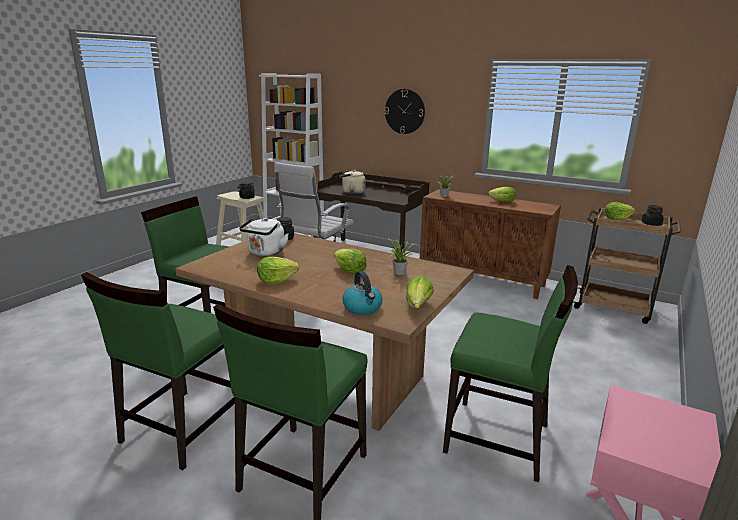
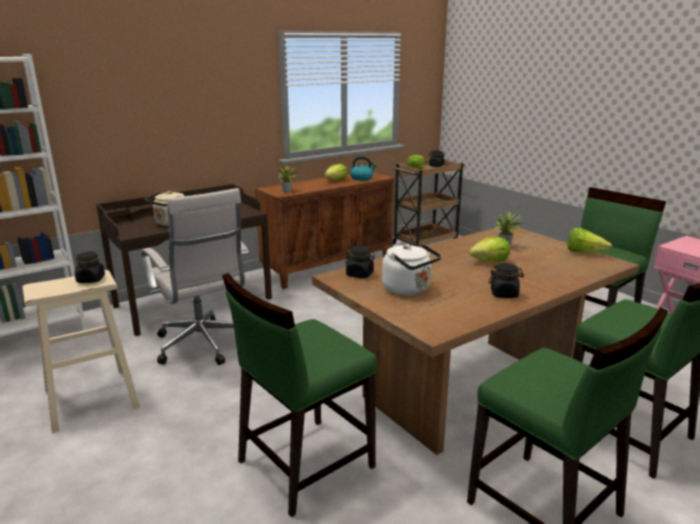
camera: 65 degrees left, 0 degrees up
lettuce [257,257,299,285] -> black jar [489,263,524,298]
kettle [342,271,383,315] -> kettle moved to [350,156,377,180]
wall clock [384,89,425,134] -> none

